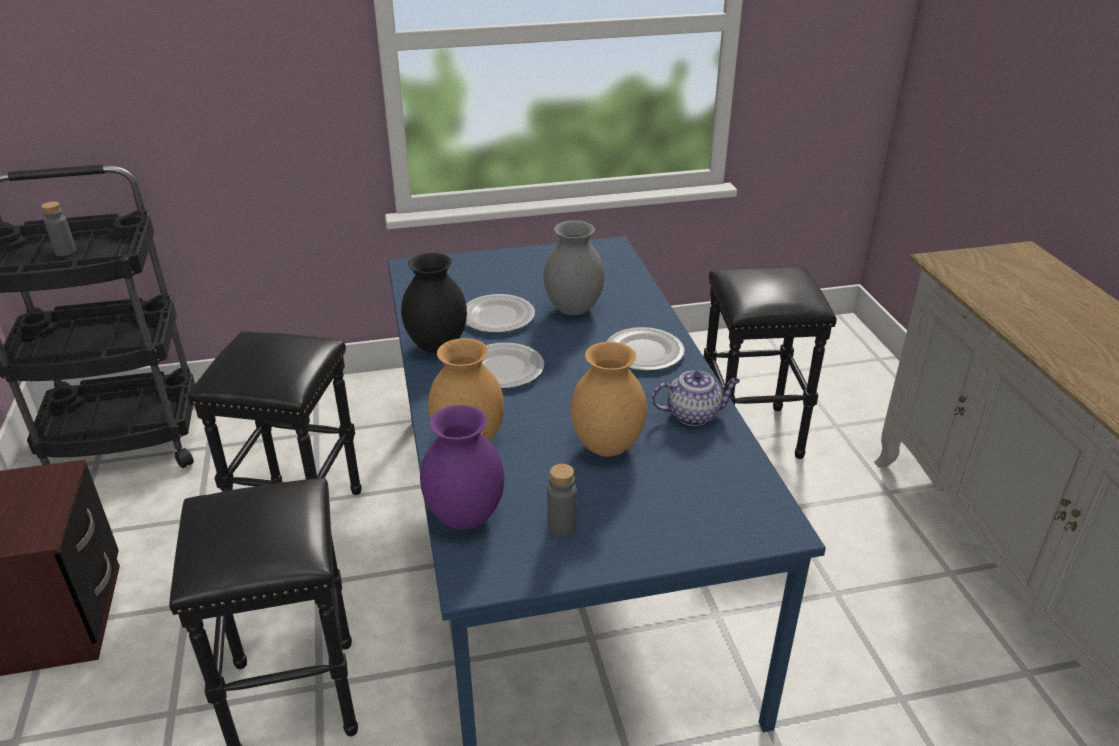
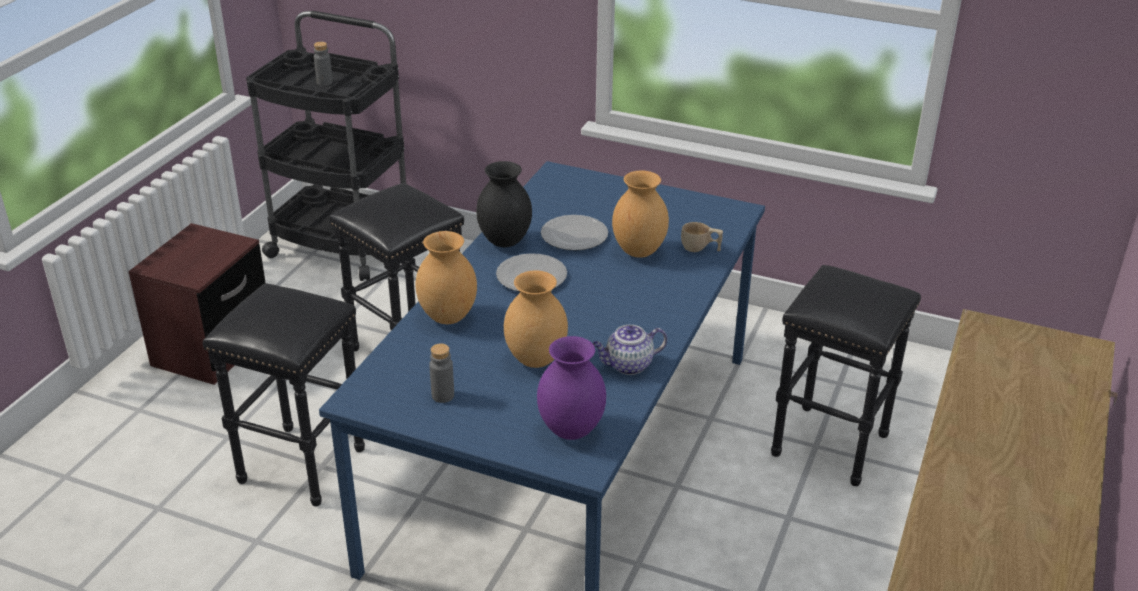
camera: 35 degrees right, 0 degrees up
purple vase [420,405,504,530] -> purple vase moved to [537,336,606,440]
grey vase [544,220,605,316] -> brown vase [612,171,669,258]
plate [606,327,685,371] -> none
teapot [651,370,740,426] -> teapot turned 135 degrees clockwise [592,325,667,375]
none -> beige cup [681,222,723,252]

